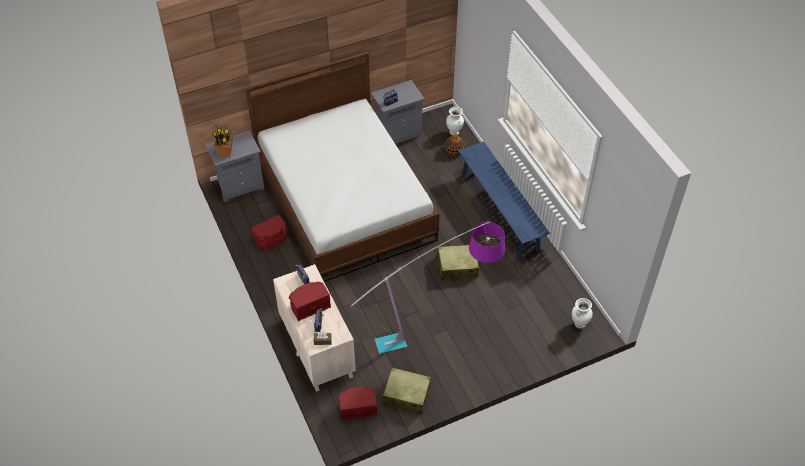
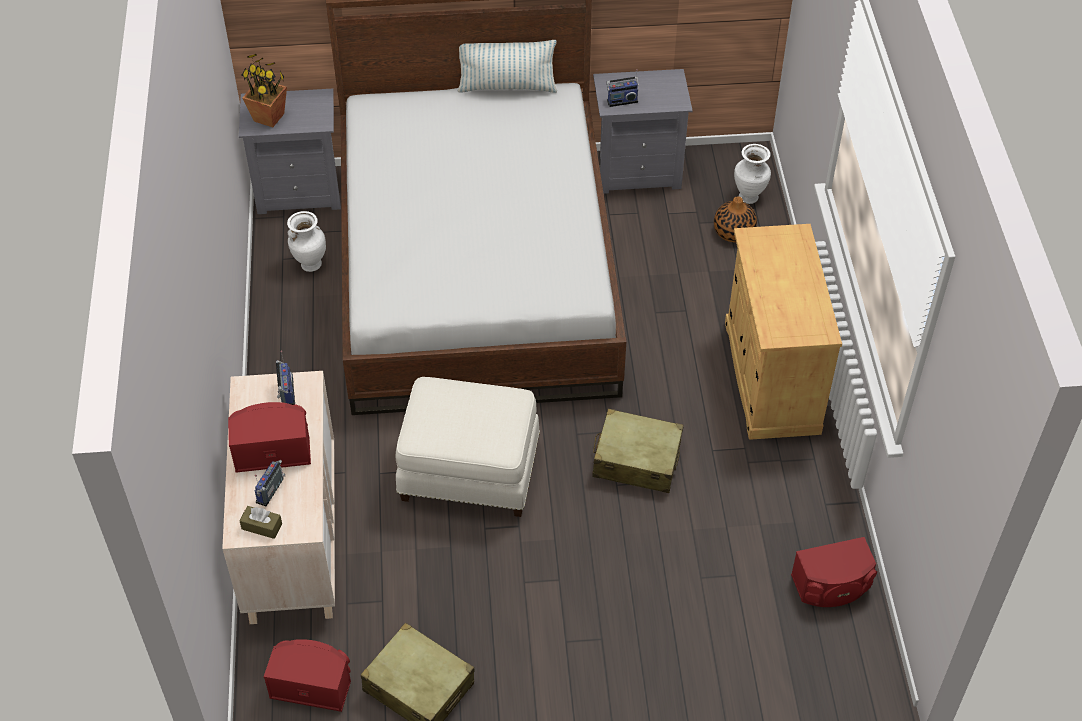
camera: 20 degrees right, 0 degrees up
red speaker [251,215,288,249] -> red speaker moved to [791,537,877,607]
floor lamp [351,221,505,354] -> none
blue bench [458,142,550,260] -> beige cabinet [725,224,842,440]
white vase [572,298,593,329] -> white vase moved to [287,211,326,272]
none -> white ottoman [396,377,540,517]
none -> pillow [457,40,557,93]

